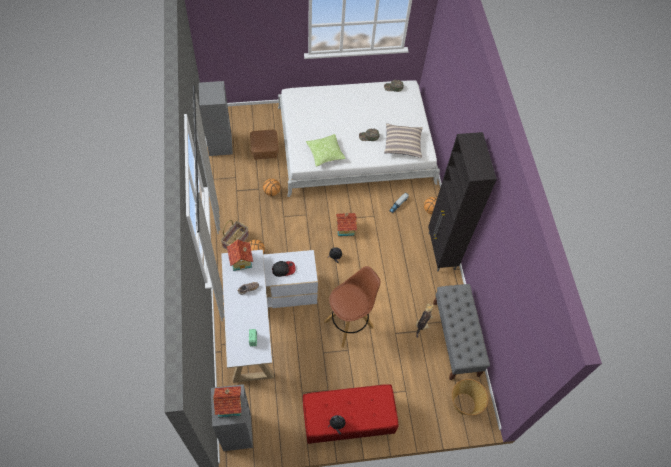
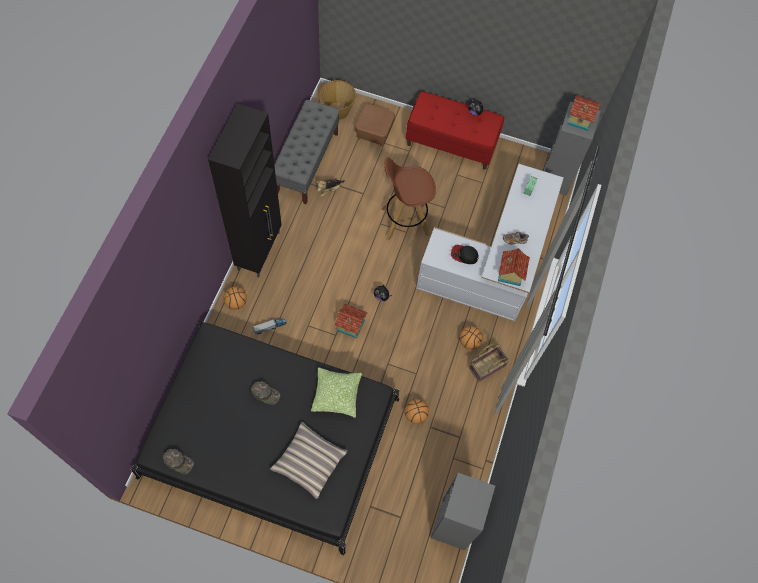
camera: 155 degrees left, 5 degrees up
brown ottoman [250,130,279,161] -> brown ottoman moved to [355,104,395,147]
white bed [278,80,440,197] -> black bed [131,322,400,555]
pillow [384,123,423,158] -> pillow moved to [270,422,348,499]

